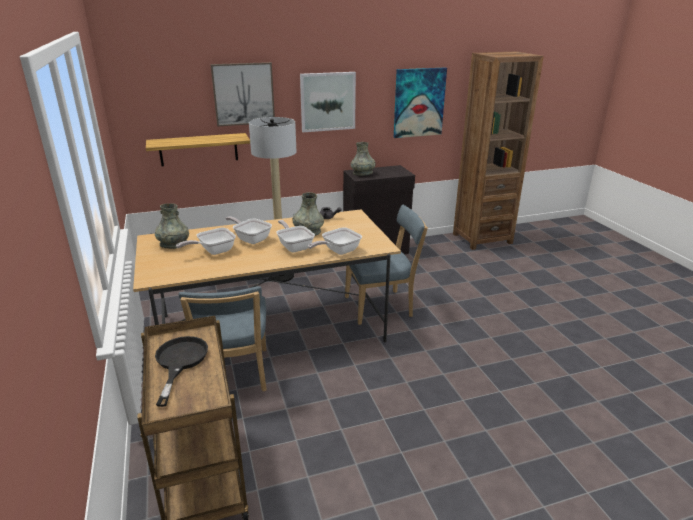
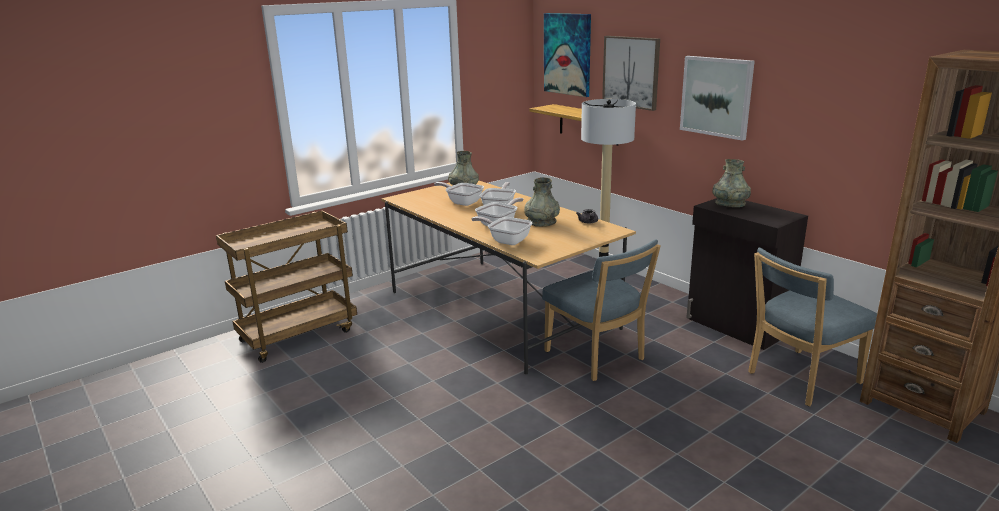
camera: 70 degrees right, 5 degrees down
black frying pan [155,336,208,407] -> none
blue chair [179,286,267,391] -> blue chair moved to [748,248,877,406]
picture [394,68,447,138] -> picture moved to [544,13,591,97]

